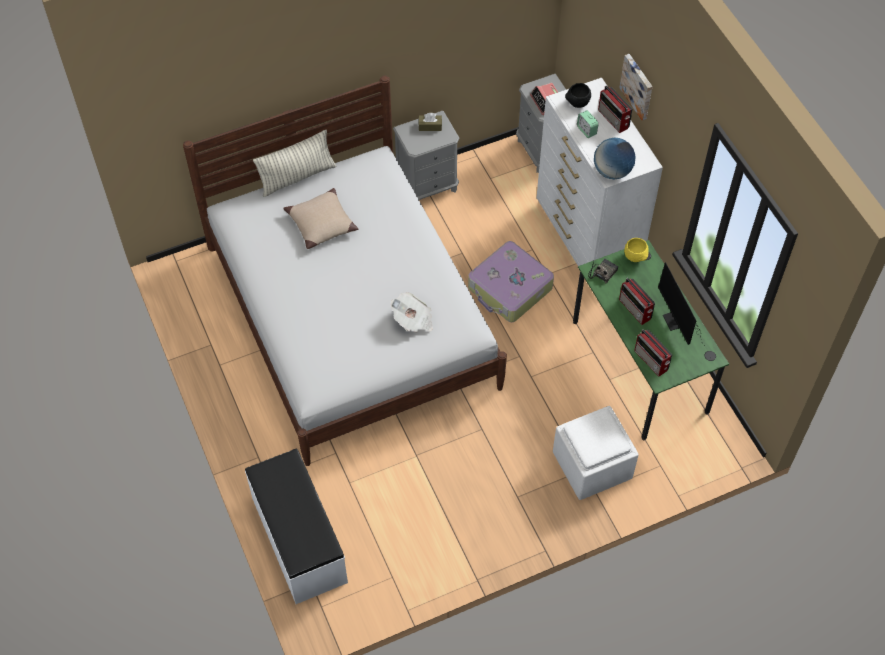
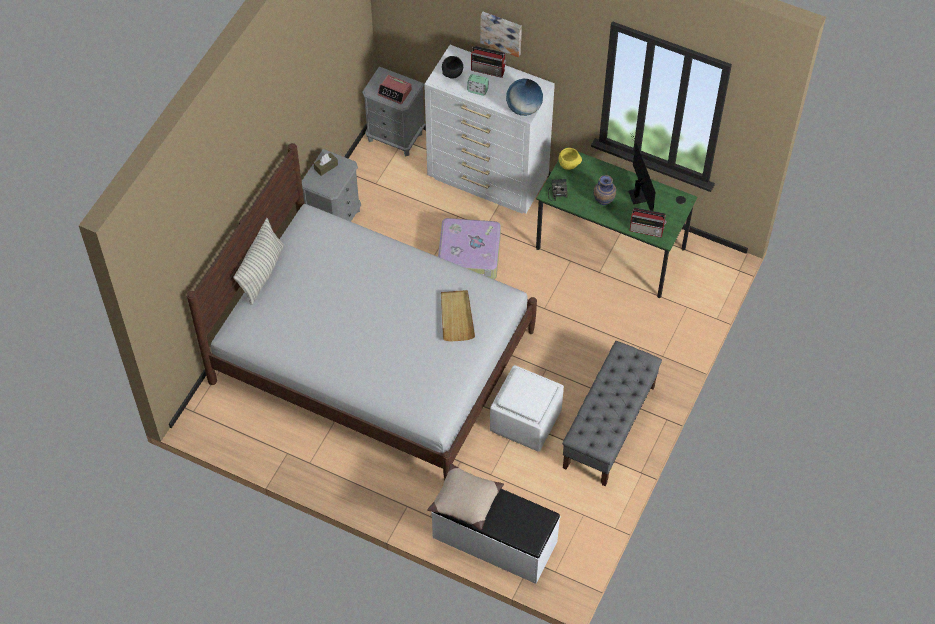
camera: 40 degrees left, 0 degrees up
beige pillow [283,188,358,249] -> beige pillow moved to [427,464,504,530]
newspaper [391,292,433,333] -> beige tray [441,290,475,342]
white ottoman [553,406,639,500] -> white ottoman moved to [490,365,564,452]
radio [619,278,655,325] -> vase [593,175,616,205]
monitor [658,262,701,345] -> monitor turned 135 degrees counterclockwise [628,132,656,211]
none -> grey bench [562,341,662,486]

